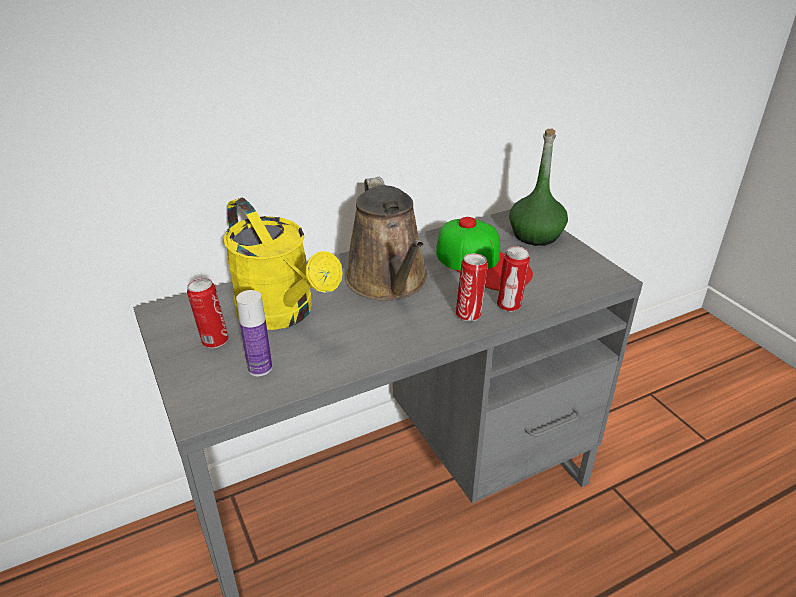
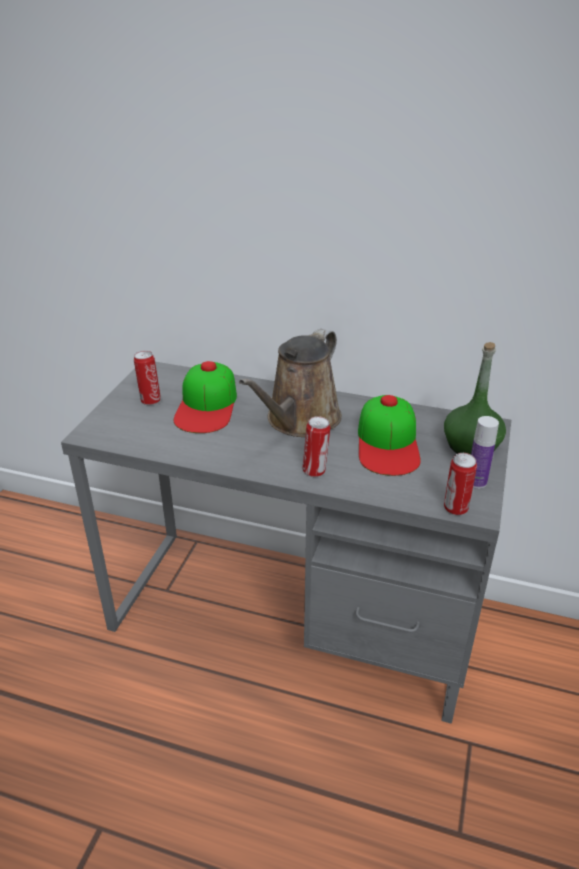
camera: 45 degrees right, 0 degrees up
yellow watering can [223,198,343,330] -> cap [174,361,237,433]
bottle [236,290,272,376] -> bottle moved to [471,416,499,489]
can [497,246,530,312] -> can moved to [444,453,477,515]

